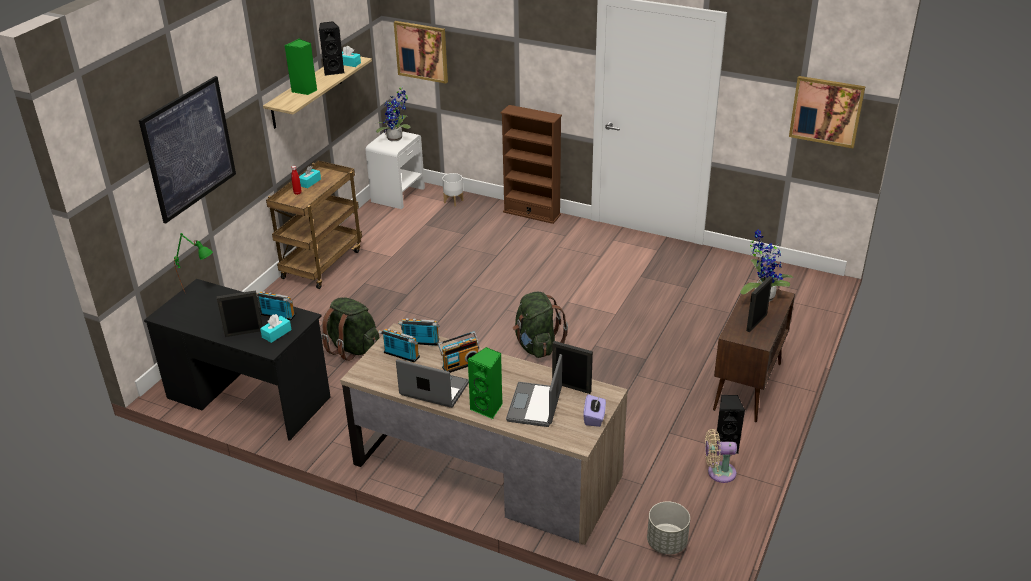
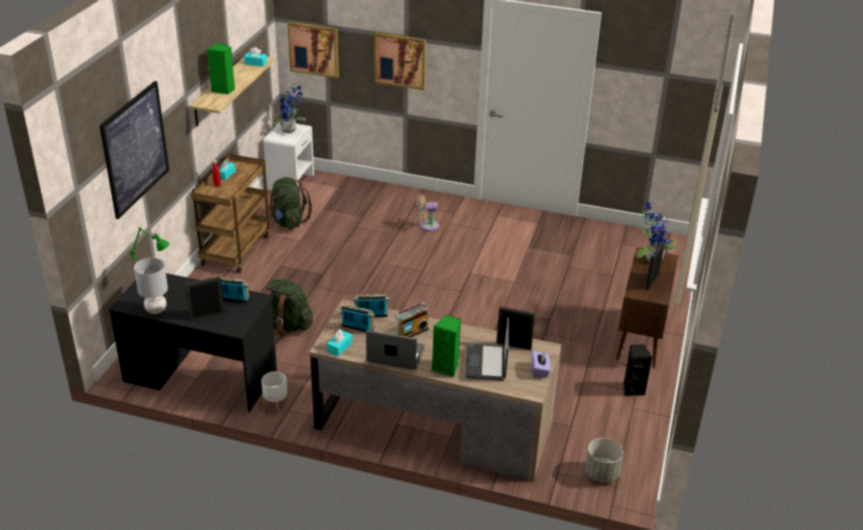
camera: 10 degrees left, 0 degrees up
turquoise tissue box [260,314,292,343] -> turquoise tissue box moved to [327,329,352,357]
black speaker [319,21,344,76] -> none
white planter [442,173,464,207] -> white planter moved to [261,372,288,413]
brown bookcase [500,105,562,224] -> none
green backpack [513,292,568,358] -> green backpack moved to [268,177,312,229]
beige fan [705,429,737,483] -> beige fan moved to [417,194,439,231]
picture [789,76,866,148] -> picture moved to [374,32,426,90]
none -> grey table lamp [134,258,168,314]

